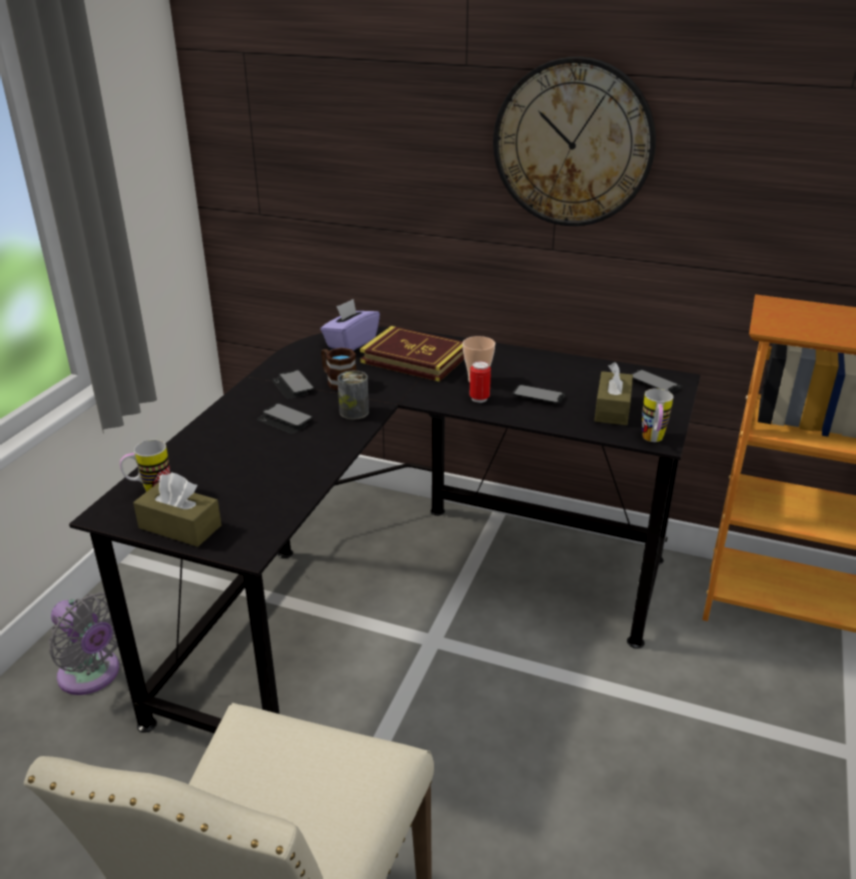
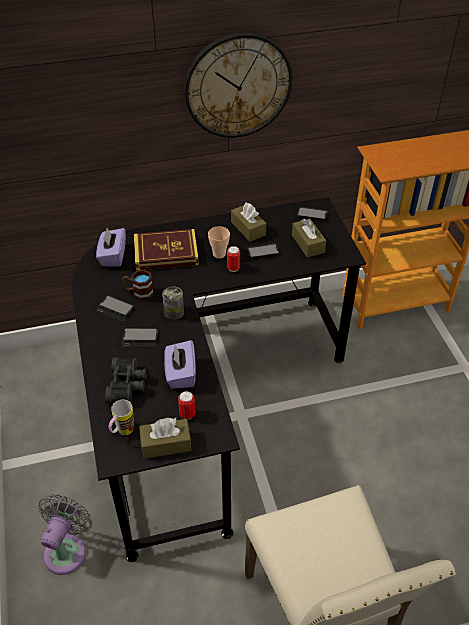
camera: 35 degrees left, 15 degrees up
grey fan [49,592,119,695] -> grey fan turned 75 degrees counterclockwise [38,494,93,575]
mug [642,388,673,442] -> none
none -> black binoculars [105,357,147,404]
none -> purple tissue box [164,340,196,389]
none -> can [178,391,195,420]
none -> brown tissue box [231,202,266,242]

